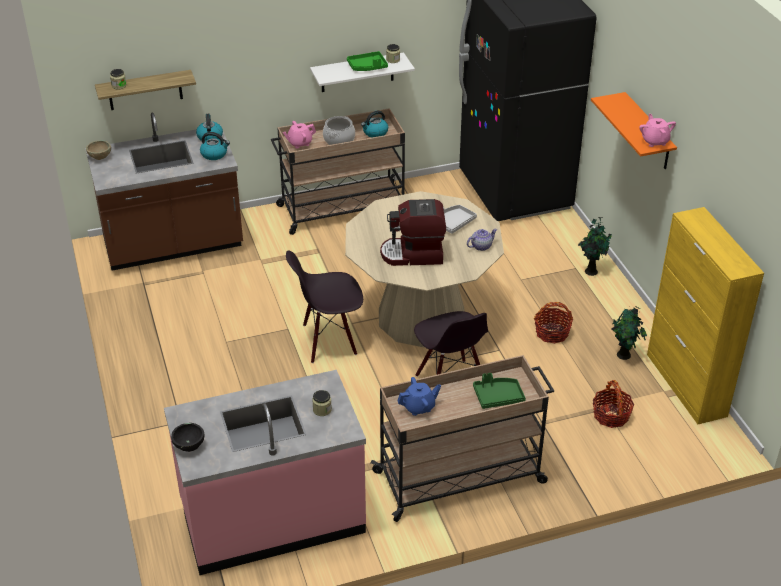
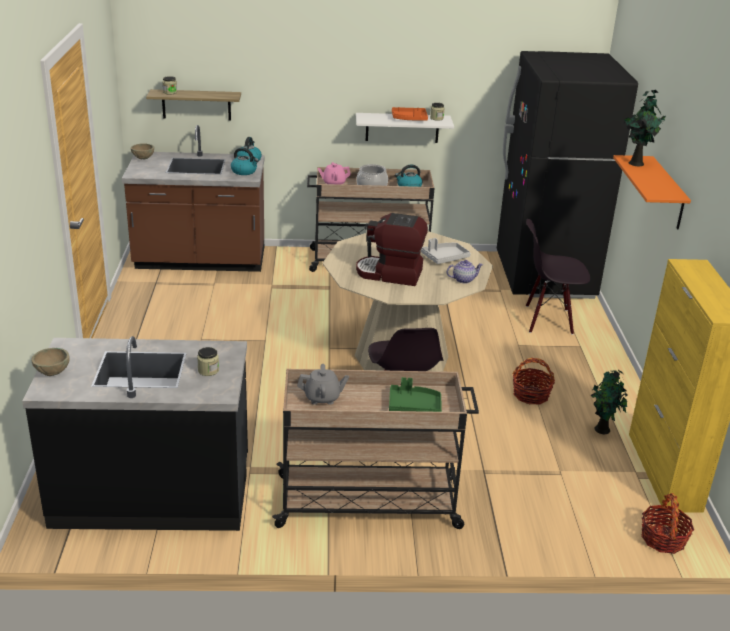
camera: 15 degrees right, 10 degrees down
pink counter [164,370,366,575] -> black counter [22,336,248,531]
black bowl [171,423,204,452] -> beige bowl [31,348,70,376]
black chair [286,250,363,363] -> black chair moved to [526,219,590,335]
green tray [347,51,388,71] -> orange tray [392,107,428,121]
blue teapot [397,377,441,416] -> grey teapot [297,364,349,405]
potted plant [578,217,612,276] -> potted plant moved to [624,90,666,166]
basket [592,380,634,428] -> basket moved to [641,493,694,554]
pink teapot [639,114,676,147] -> none

